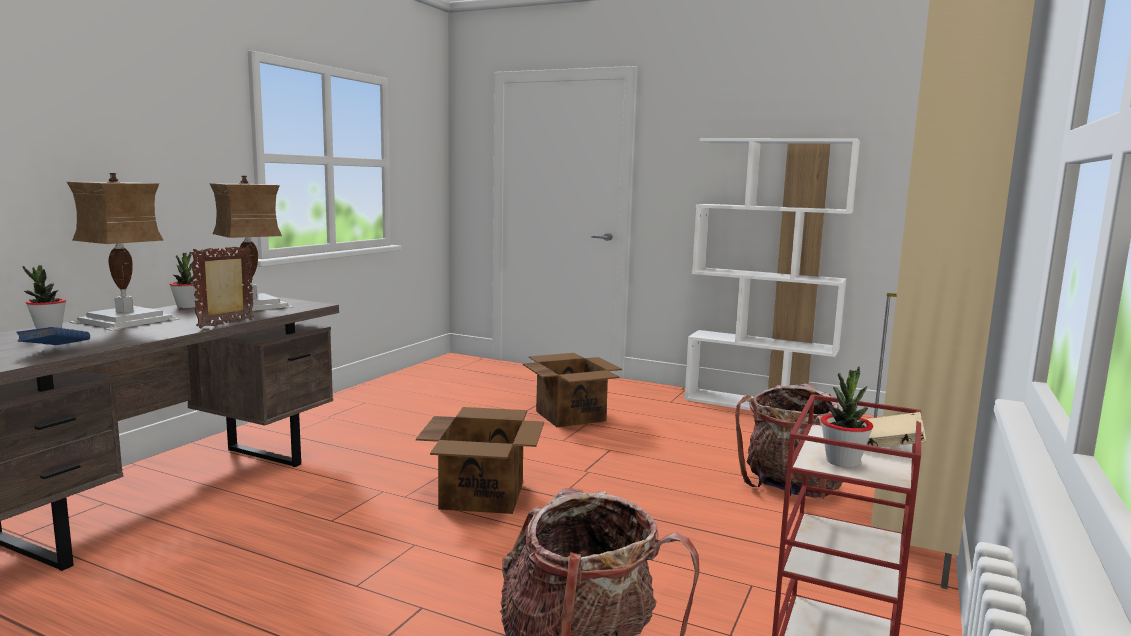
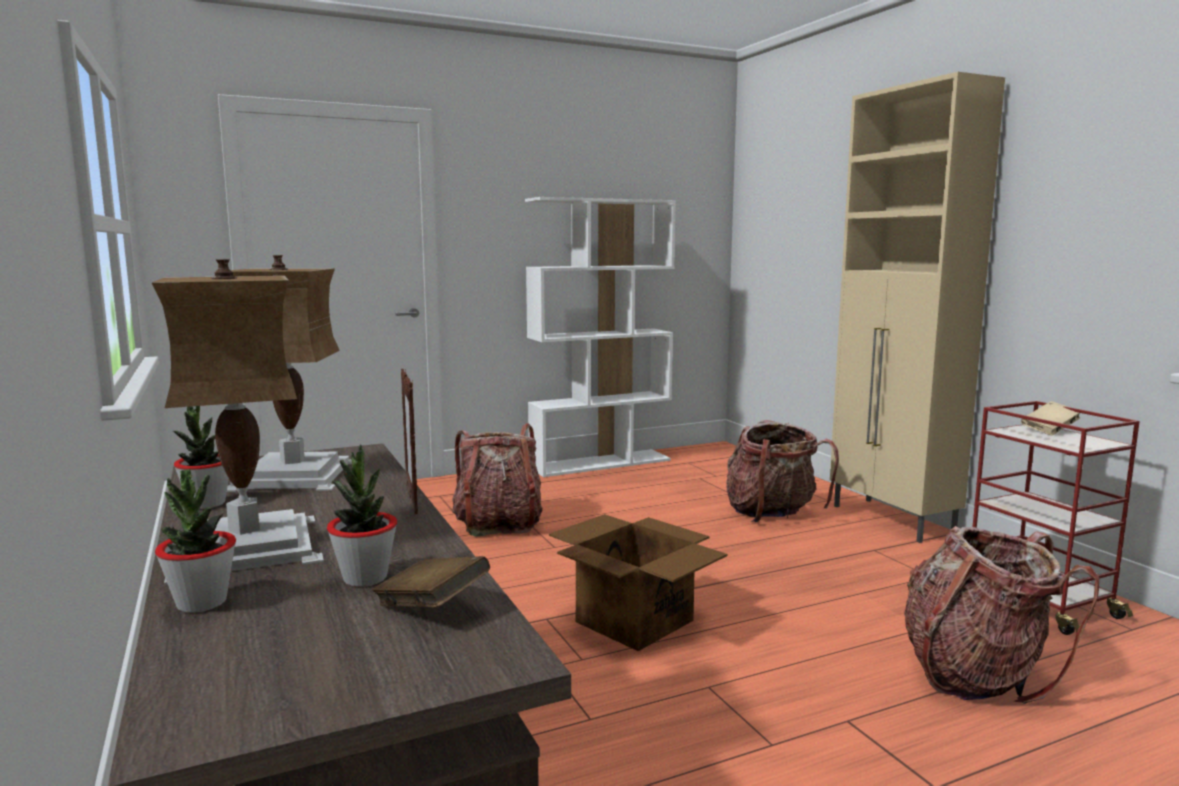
camera: 50 degrees left, 0 degrees up
blue book [16,327,90,345] -> brown book [373,556,490,608]
cardboard box [523,353,622,427] -> backpack [452,423,543,536]
potted plant [821,367,873,468] -> potted plant moved to [327,445,397,587]

